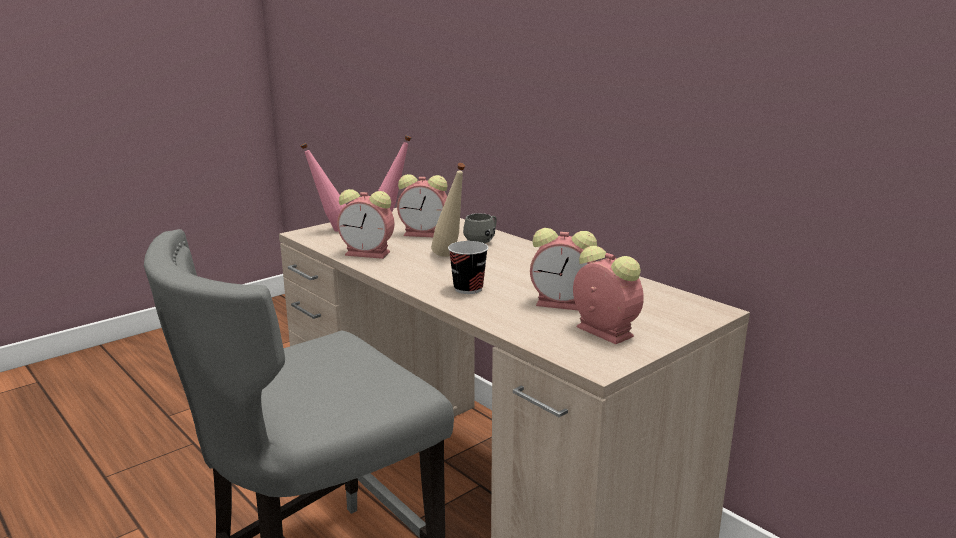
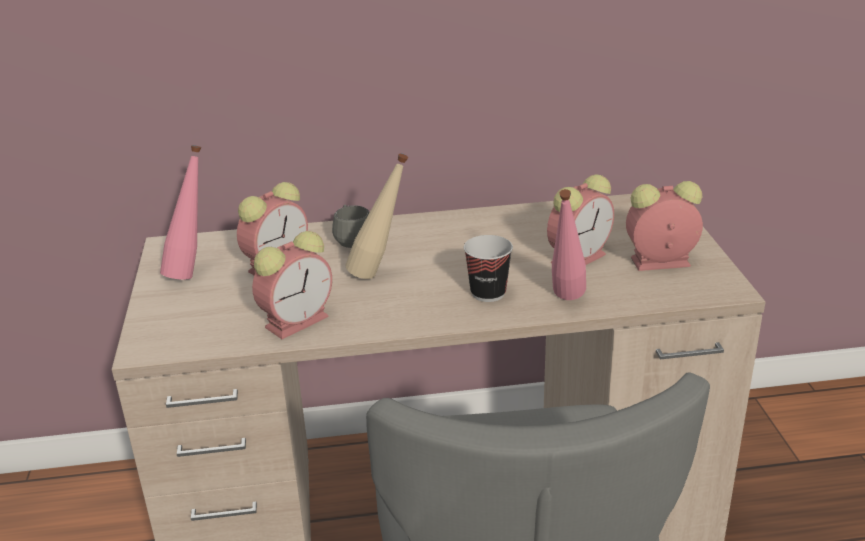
camera: 55 degrees left, 10 degrees up
pink bottle [300,143,346,232] -> pink bottle moved to [552,189,586,300]

